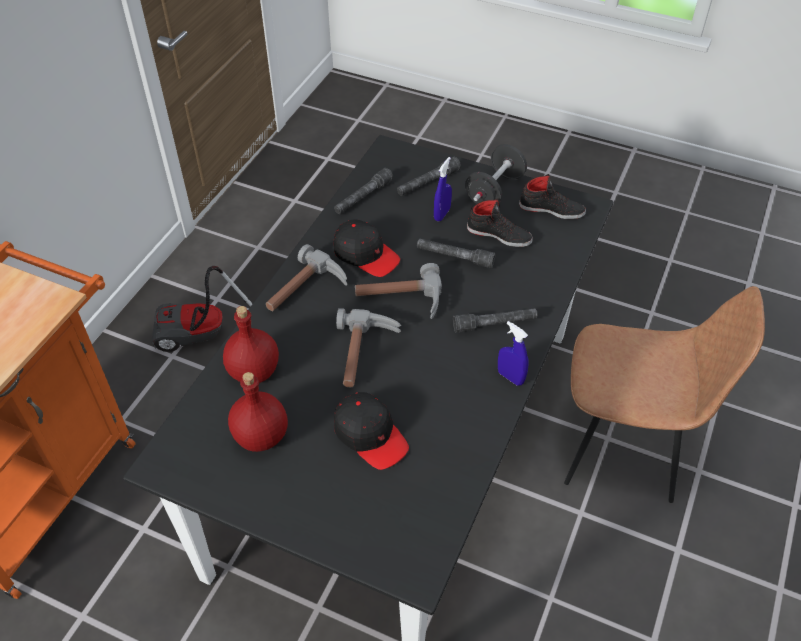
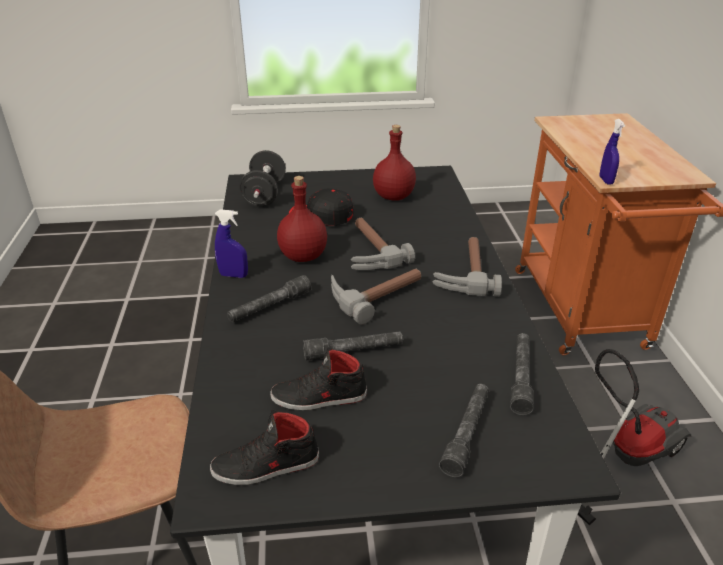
camera: 150 degrees right, 15 degrees down
red bottle [223,306,279,383] -> red bottle moved to [277,176,327,262]
black cap [334,219,400,277] -> none
blue spray bottle [434,157,452,221] -> blue spray bottle moved to [599,119,625,185]
black dumbbell [465,144,527,204] -> black dumbbell moved to [239,150,286,207]

